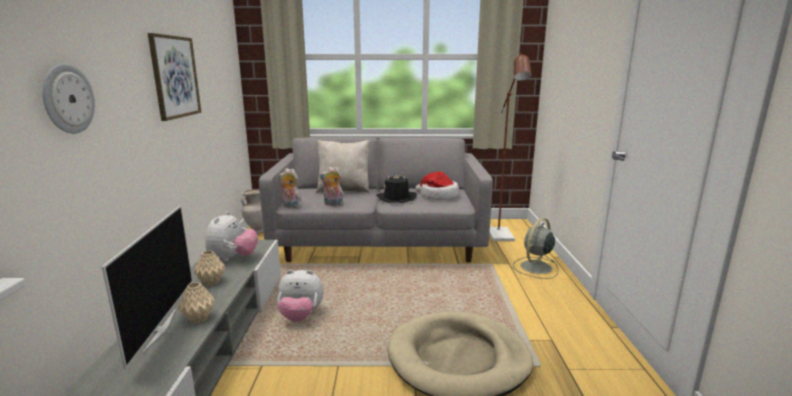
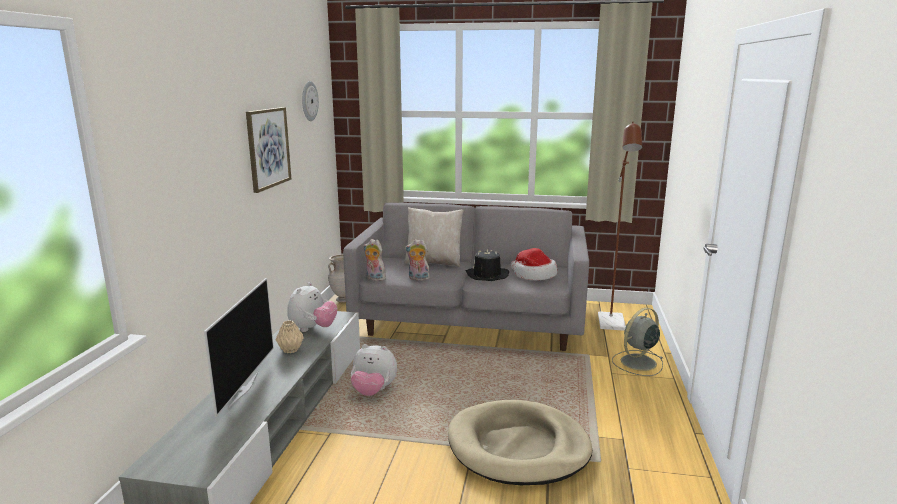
camera: 10 degrees right, 0 degrees up
wall clock [42,64,95,134] -> wall clock moved to [302,81,319,121]
beige vase [178,282,215,323] -> none

